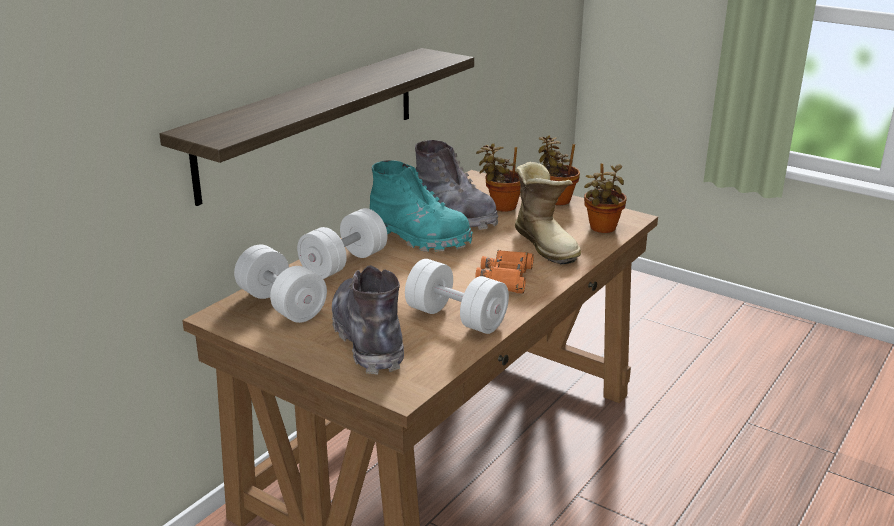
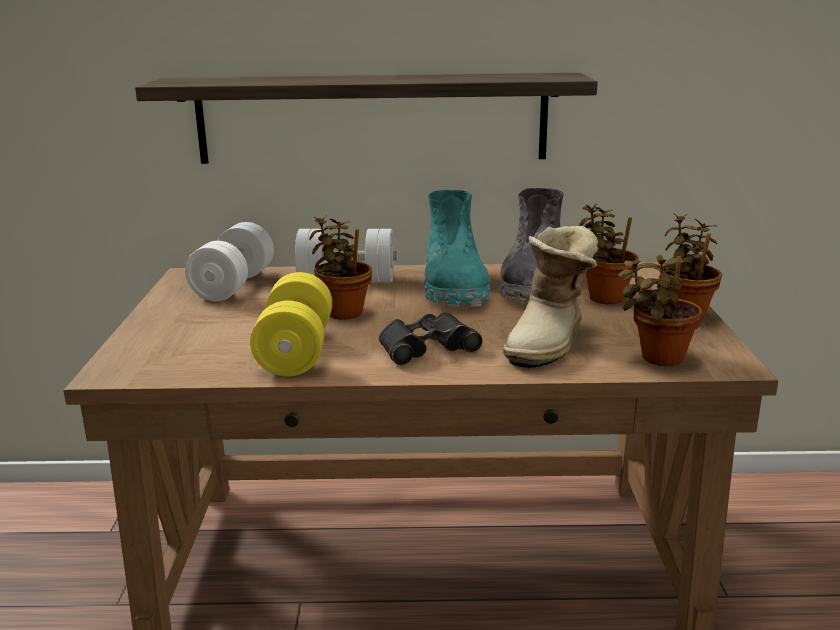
camera: 55 degrees right, 5 degrees down
grey boot [331,265,404,375] -> none
white dumbbell [405,259,509,334] -> yellow dumbbell [250,272,332,377]
orange binoculars [475,250,534,294] -> black binoculars [379,312,483,365]
none -> potted plant [309,215,372,320]

